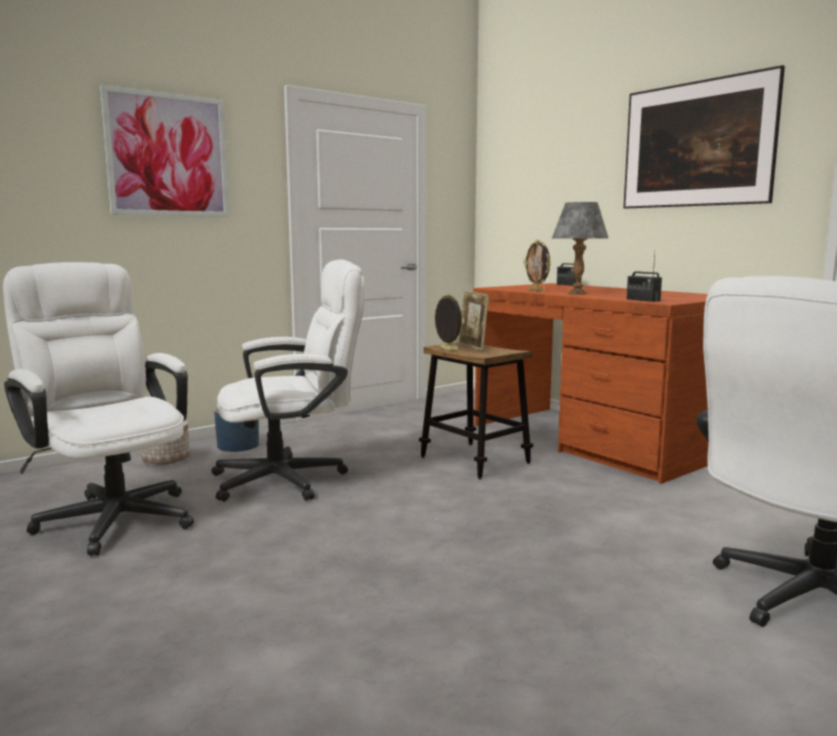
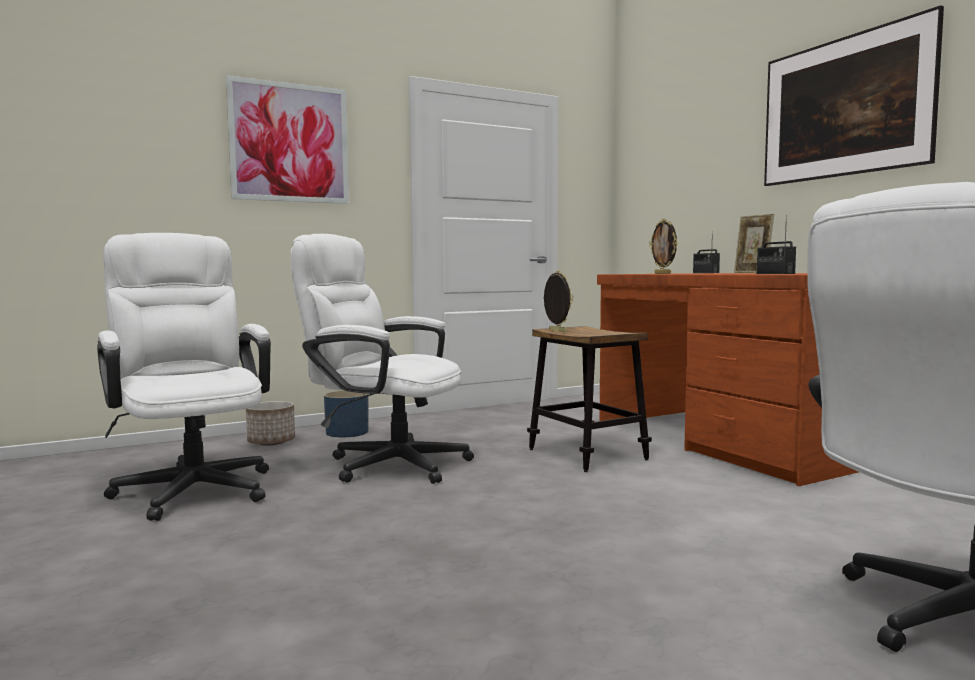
camera: 10 degrees right, 5 degrees down
white office chair [211,259,364,502] -> white office chair turned 150 degrees counterclockwise [291,234,474,484]
picture frame [459,290,489,350] -> picture frame moved to [734,214,774,273]
grey table lamp [552,202,608,294] -> none

